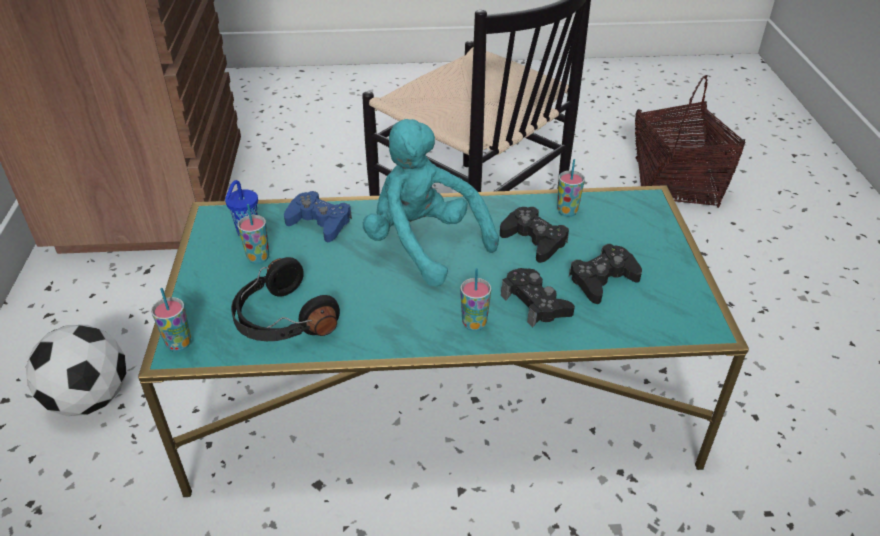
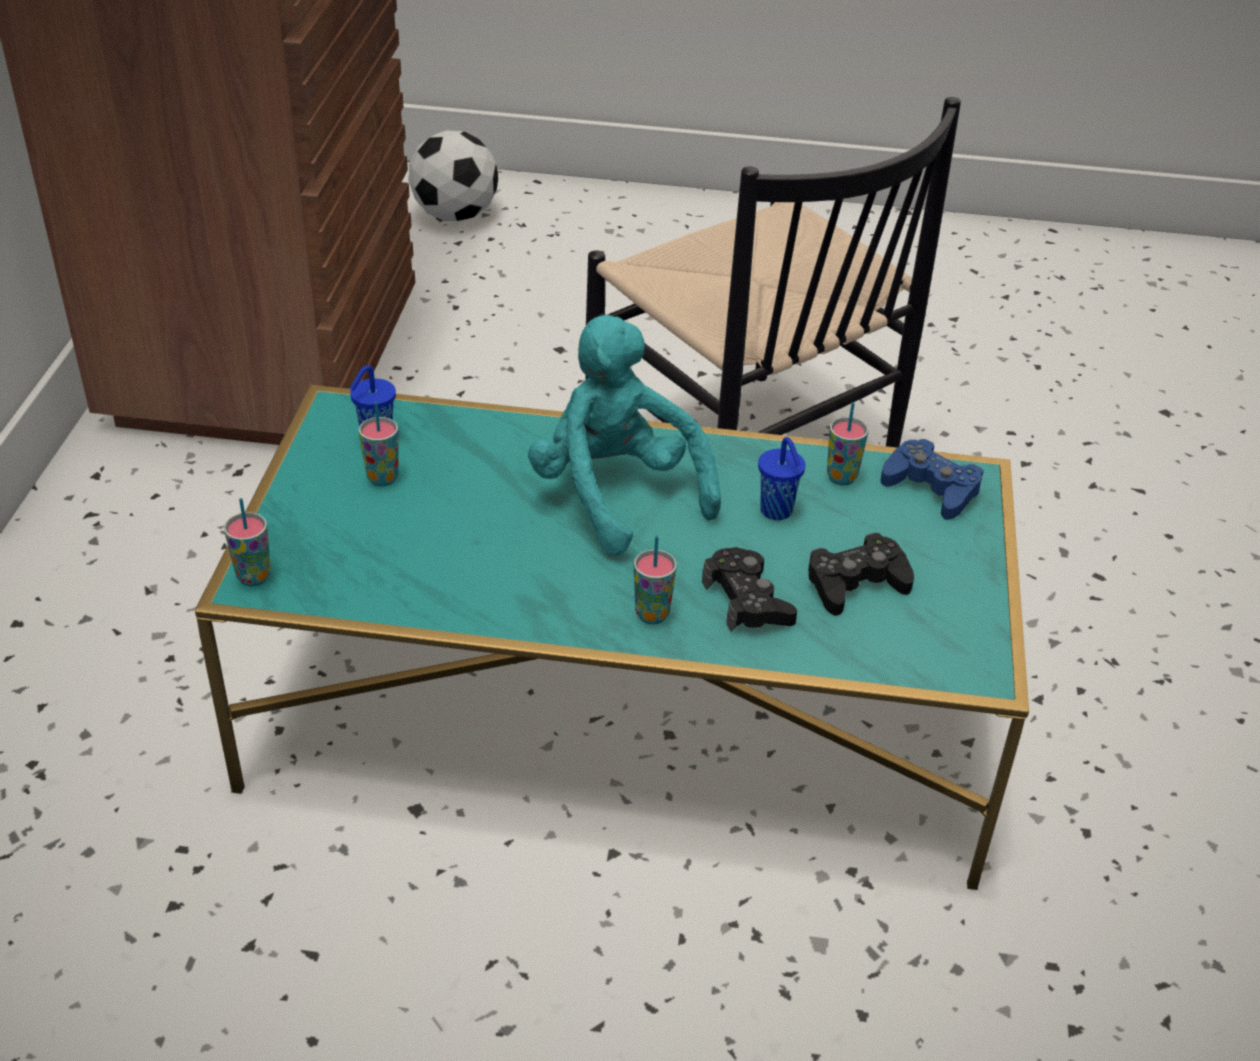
camera: 10 degrees right, 0 degrees up
football [26,325,126,416] -> football moved to [409,131,498,221]
black headphones [231,257,340,341] -> none
blue game controller [284,191,352,242] -> blue game controller moved to [880,439,984,520]
black game controller [500,207,569,263] -> blue cup [758,437,806,520]
basket [635,75,745,208] -> none

